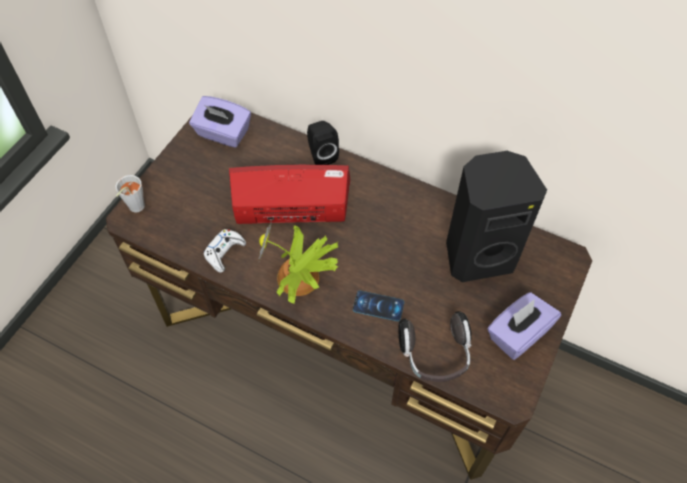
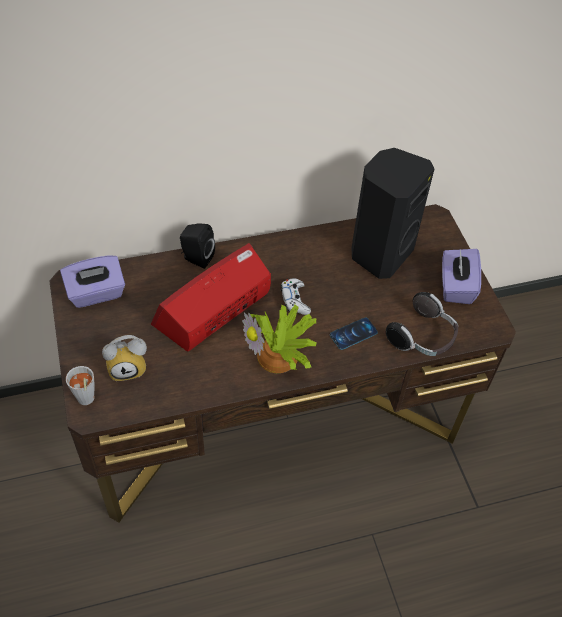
camera: 45 degrees left, 5 degrees down
white game controller [203,229,246,273] -> white game controller moved to [281,278,311,315]
none -> alarm clock [102,335,147,381]

